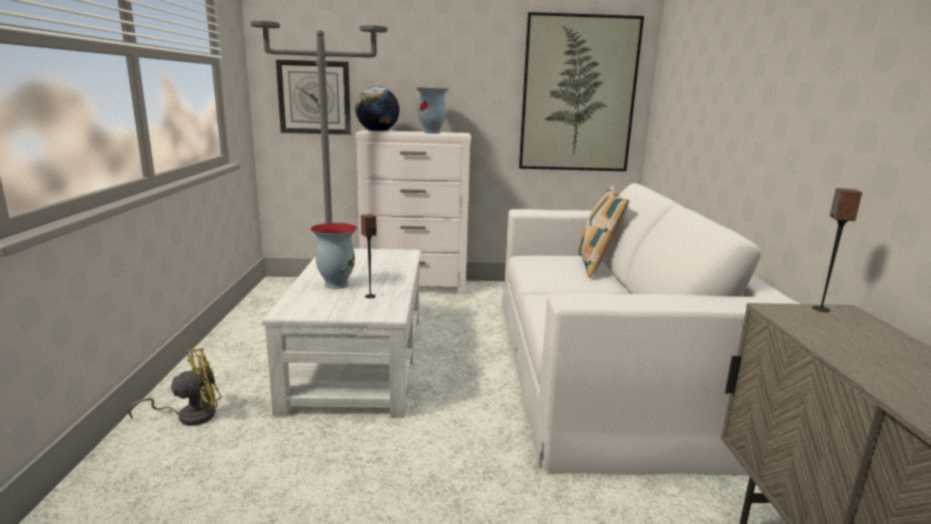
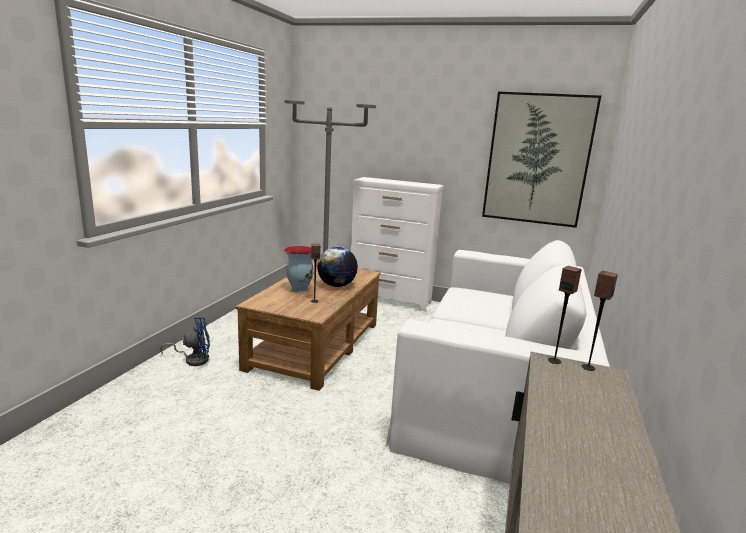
camera: 20 degrees right, 0 degrees up
yellow fan [128,348,222,426] -> blue fan [160,317,210,366]
white coffee table [262,248,421,418] -> brown coffee table [235,262,381,391]
wall clock [276,60,351,135] -> none
globe [355,86,400,132] -> globe moved to [317,247,358,287]
vase [416,88,449,134] -> none
pillow [578,185,629,278] -> none
none -> speaker [548,266,582,364]

